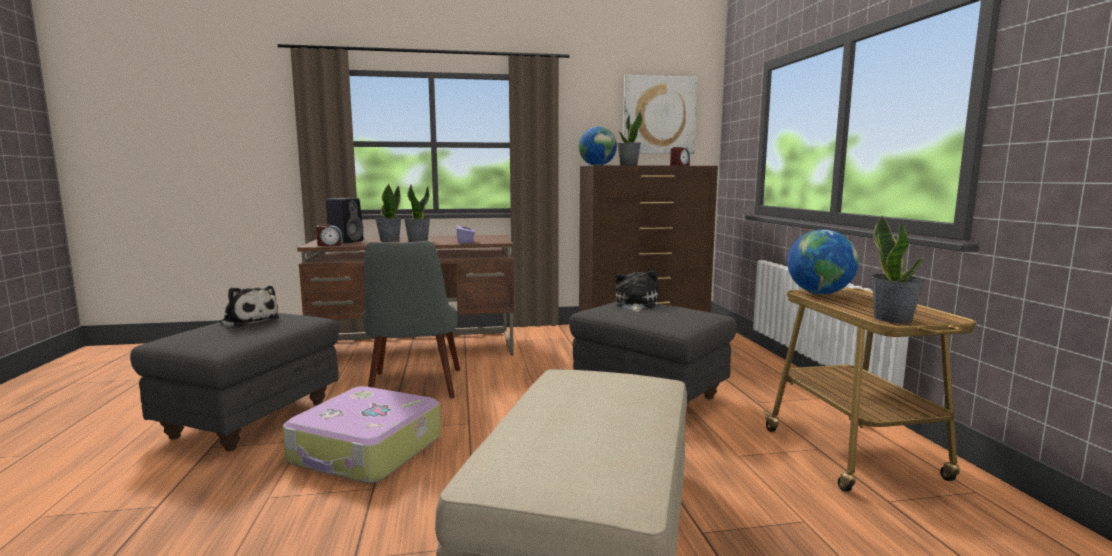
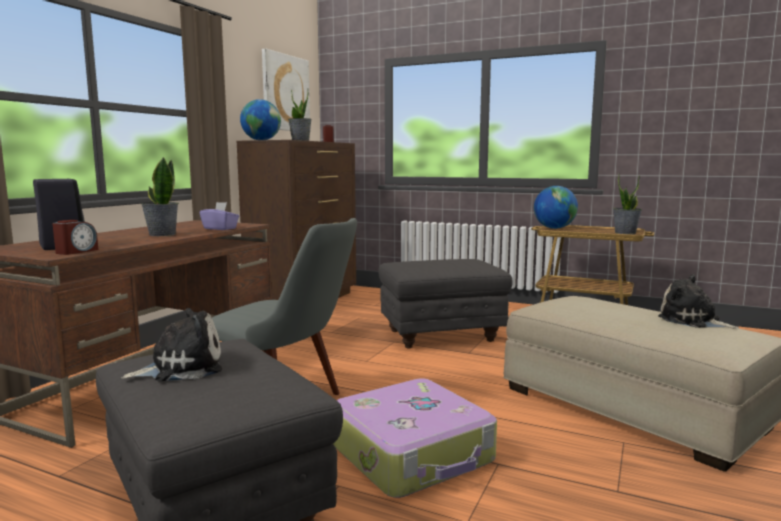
camera: 55 degrees left, 0 degrees up
potted plant [375,183,402,242] -> none
plush toy [615,271,658,312] -> plush toy moved to [658,274,739,329]

